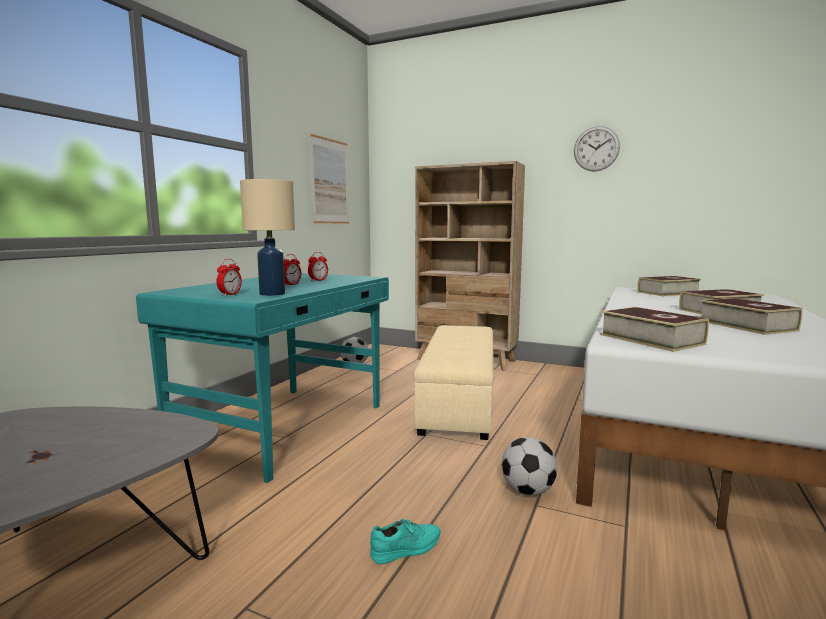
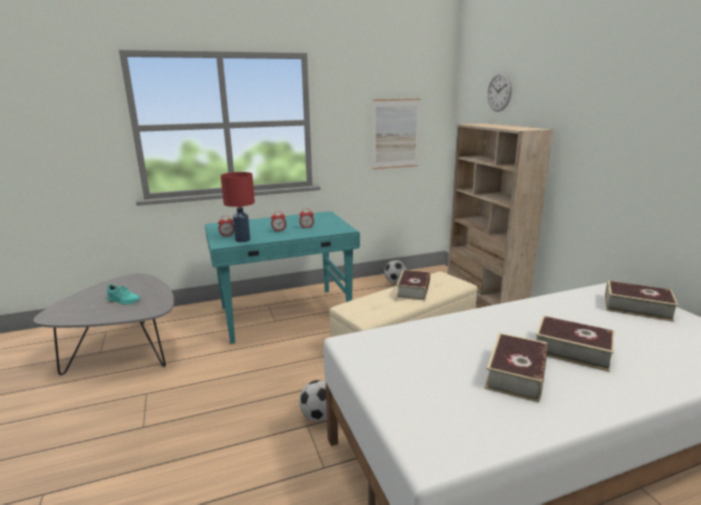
camera: 45 degrees right, 10 degrees up
beige table lamp [240,179,295,296] -> red table lamp [221,172,255,242]
turquoise shoe [370,519,441,564] -> turquoise shoe moved to [107,284,140,305]
wall clock [574,126,620,172] -> wall clock moved to [487,72,512,112]
book [600,307,709,352] -> book moved to [396,269,430,300]

